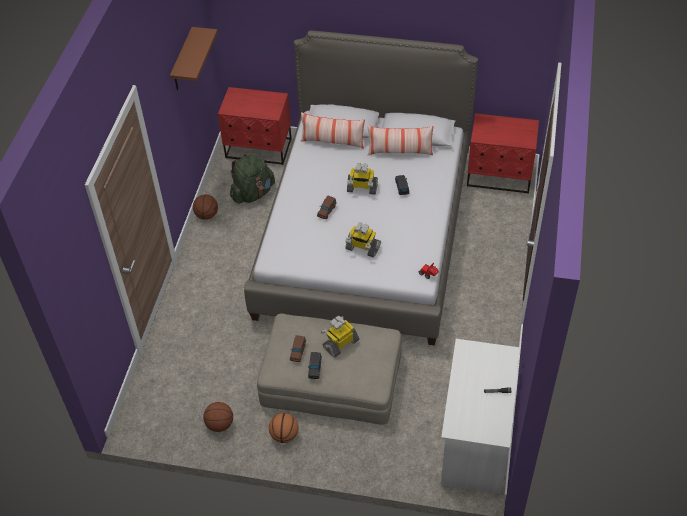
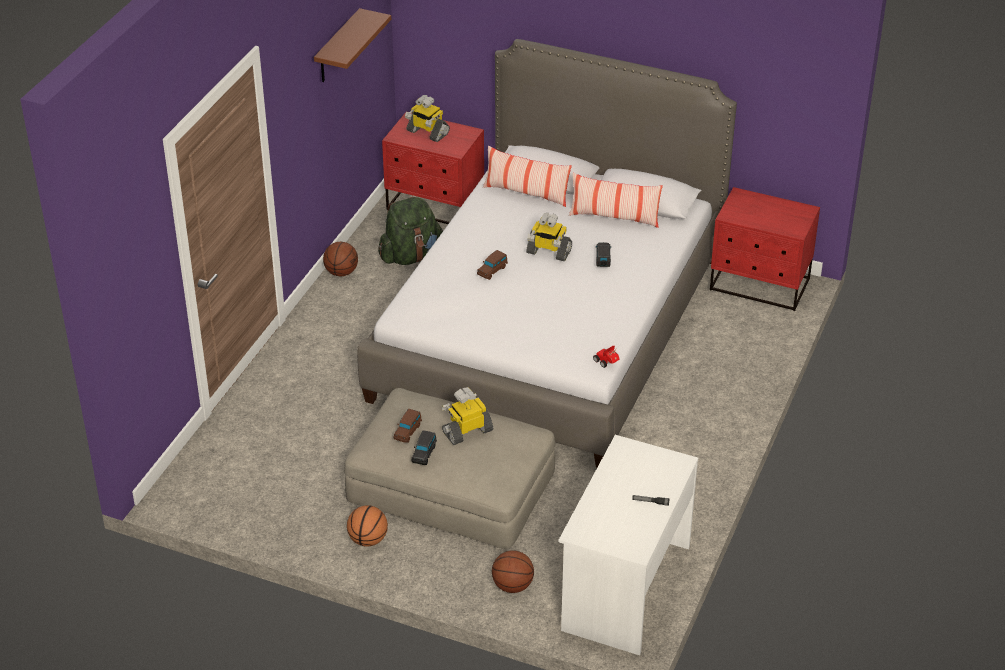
camera: 10 degrees right, 10 degrees down
basketball [203,402,233,432] -> basketball moved to [492,550,534,593]
toy robot [345,223,381,257] -> toy robot moved to [405,95,450,142]

